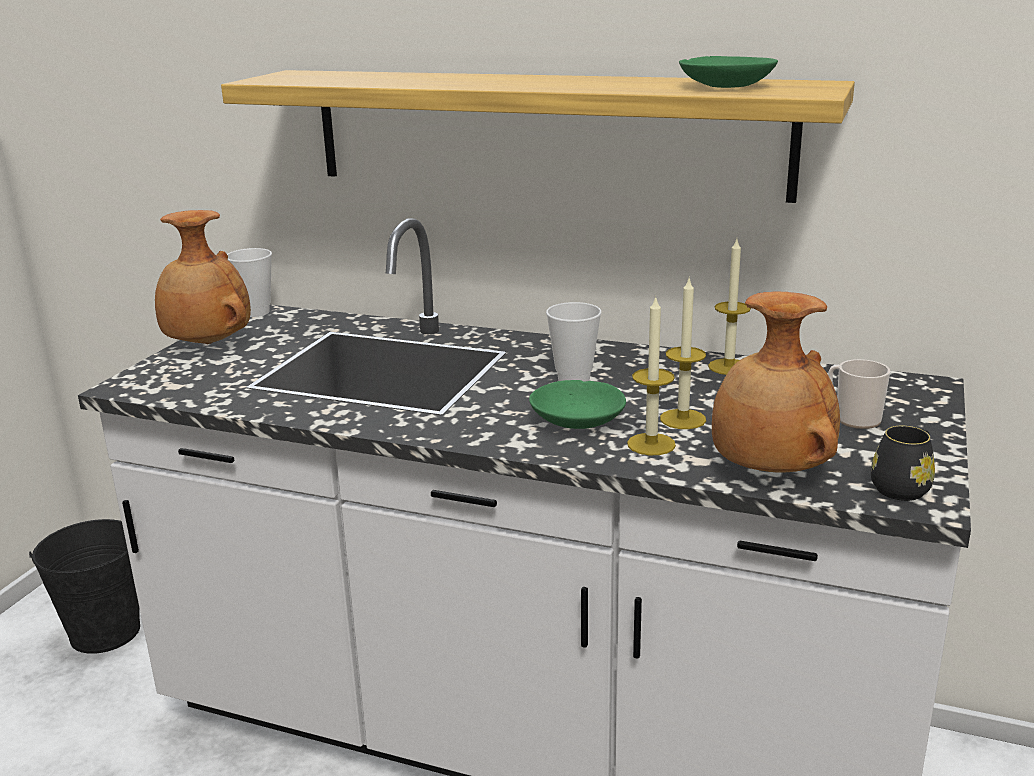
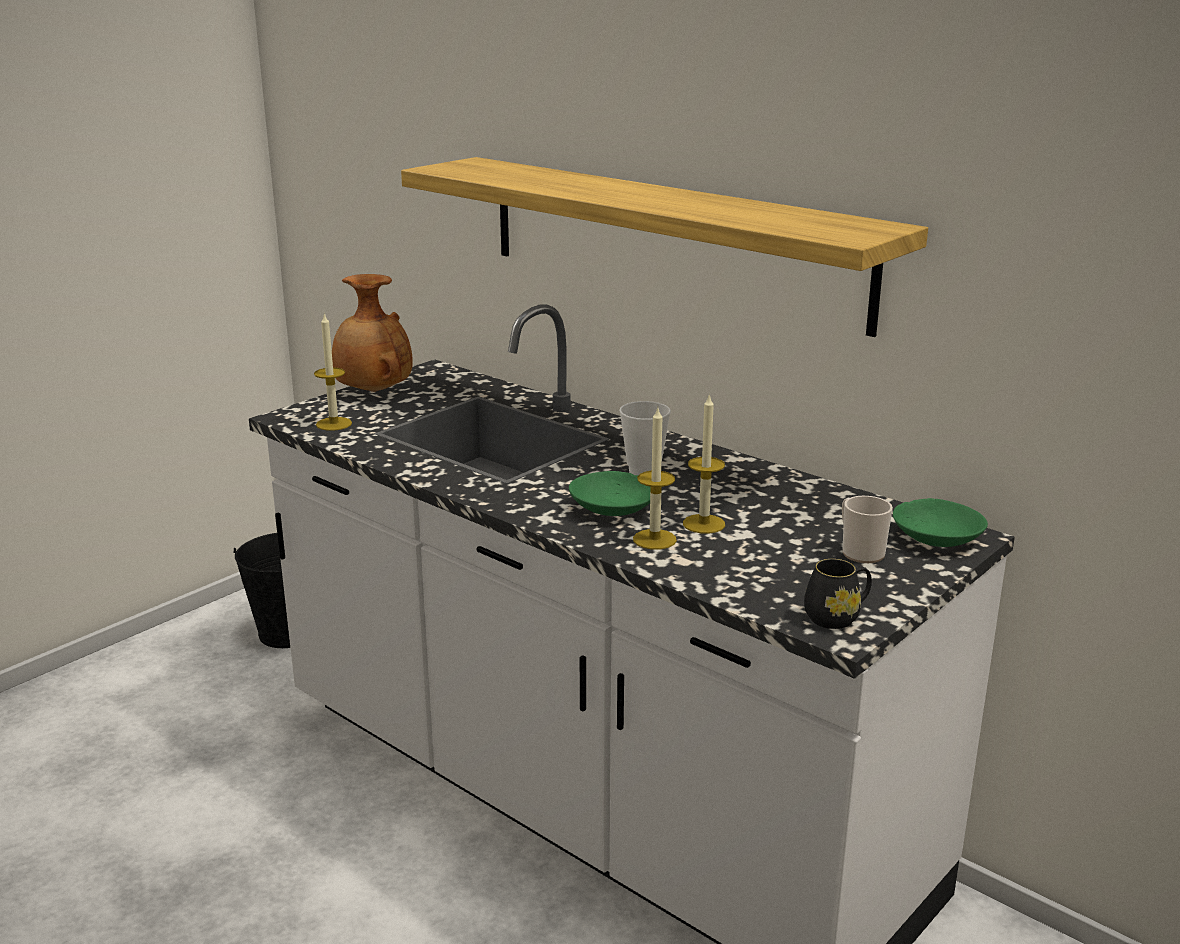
camera: 20 degrees right, 0 degrees up
cup [227,248,272,317] -> none
green bowl [679,56,778,88] -> green bowl moved to [893,498,988,547]
candle [708,239,751,375] -> candle moved to [314,313,352,431]
brown vase [712,291,840,473] -> none

